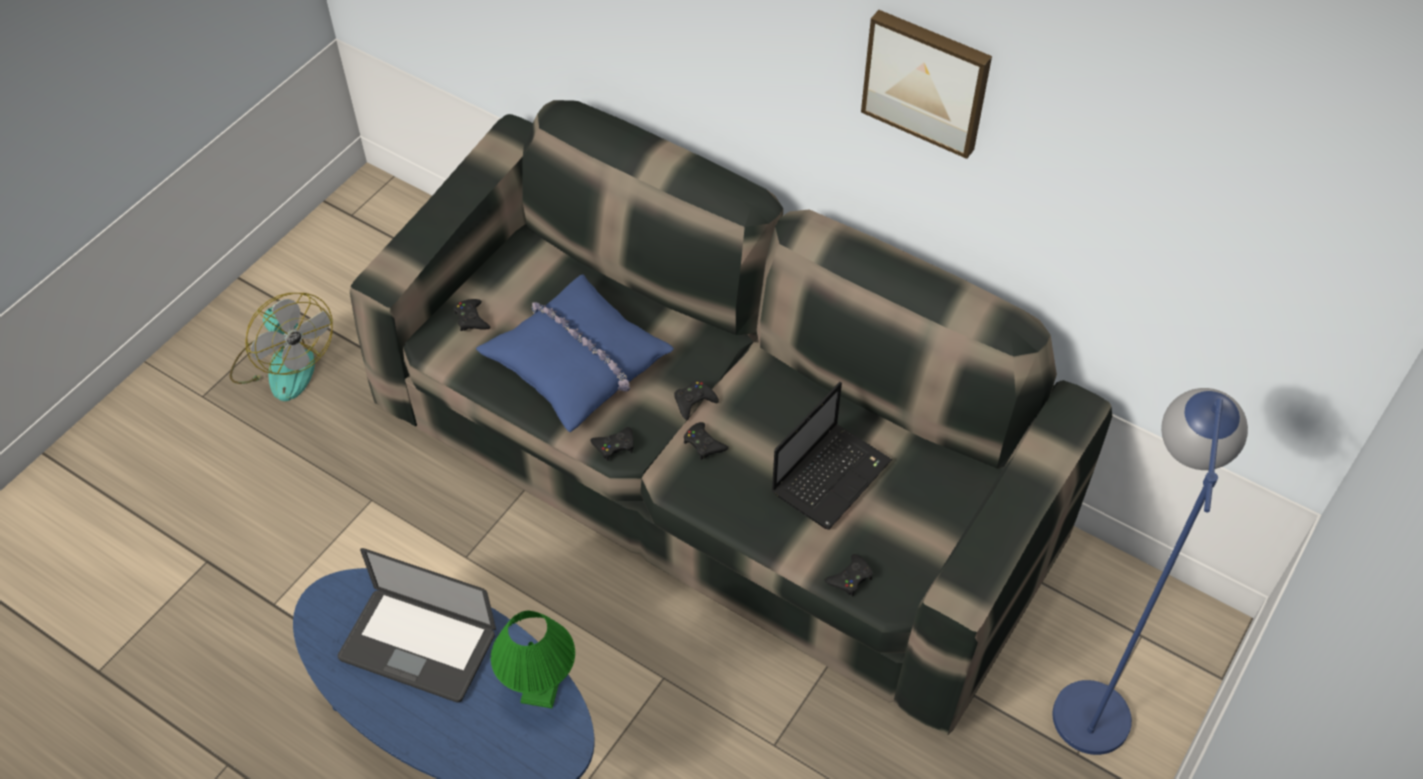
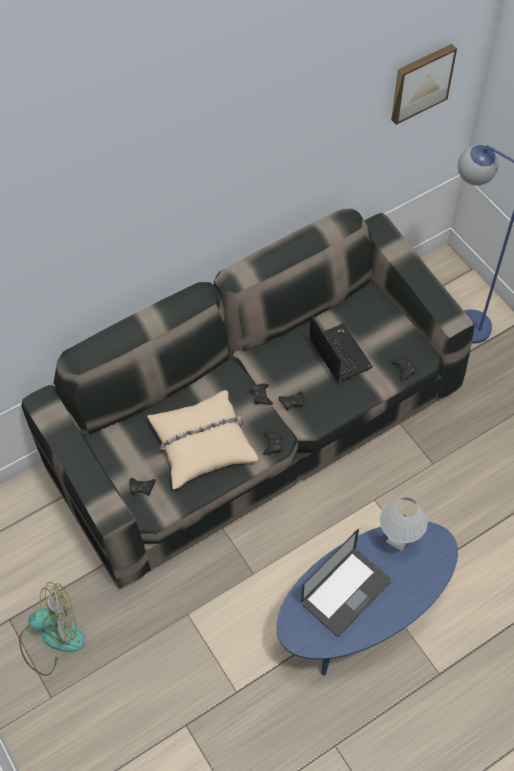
camera: 65 degrees left, 5 degrees up
blue pillow [476,274,674,432] -> beige pillow [147,390,259,490]
green table lamp [491,610,575,708] -> white table lamp [380,497,428,551]
picture [861,10,992,159] -> picture moved to [391,44,457,125]

